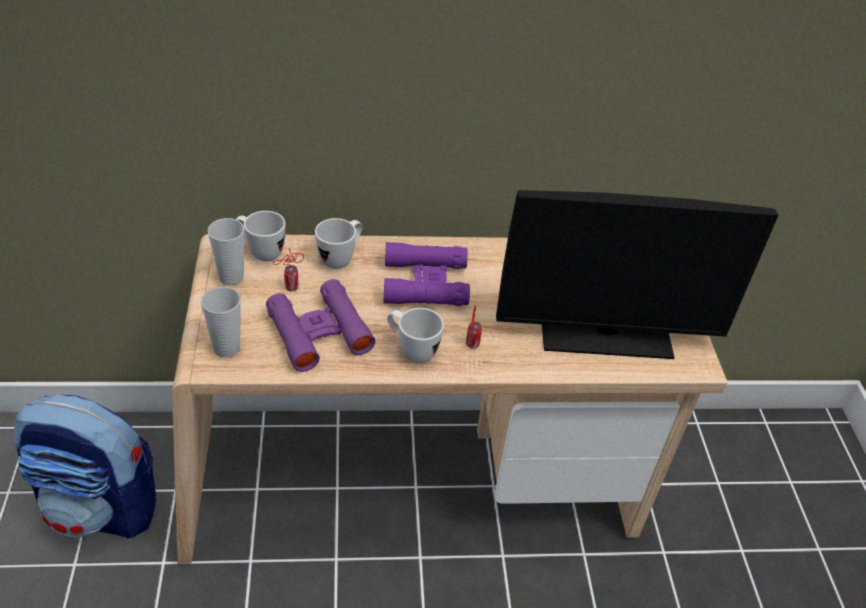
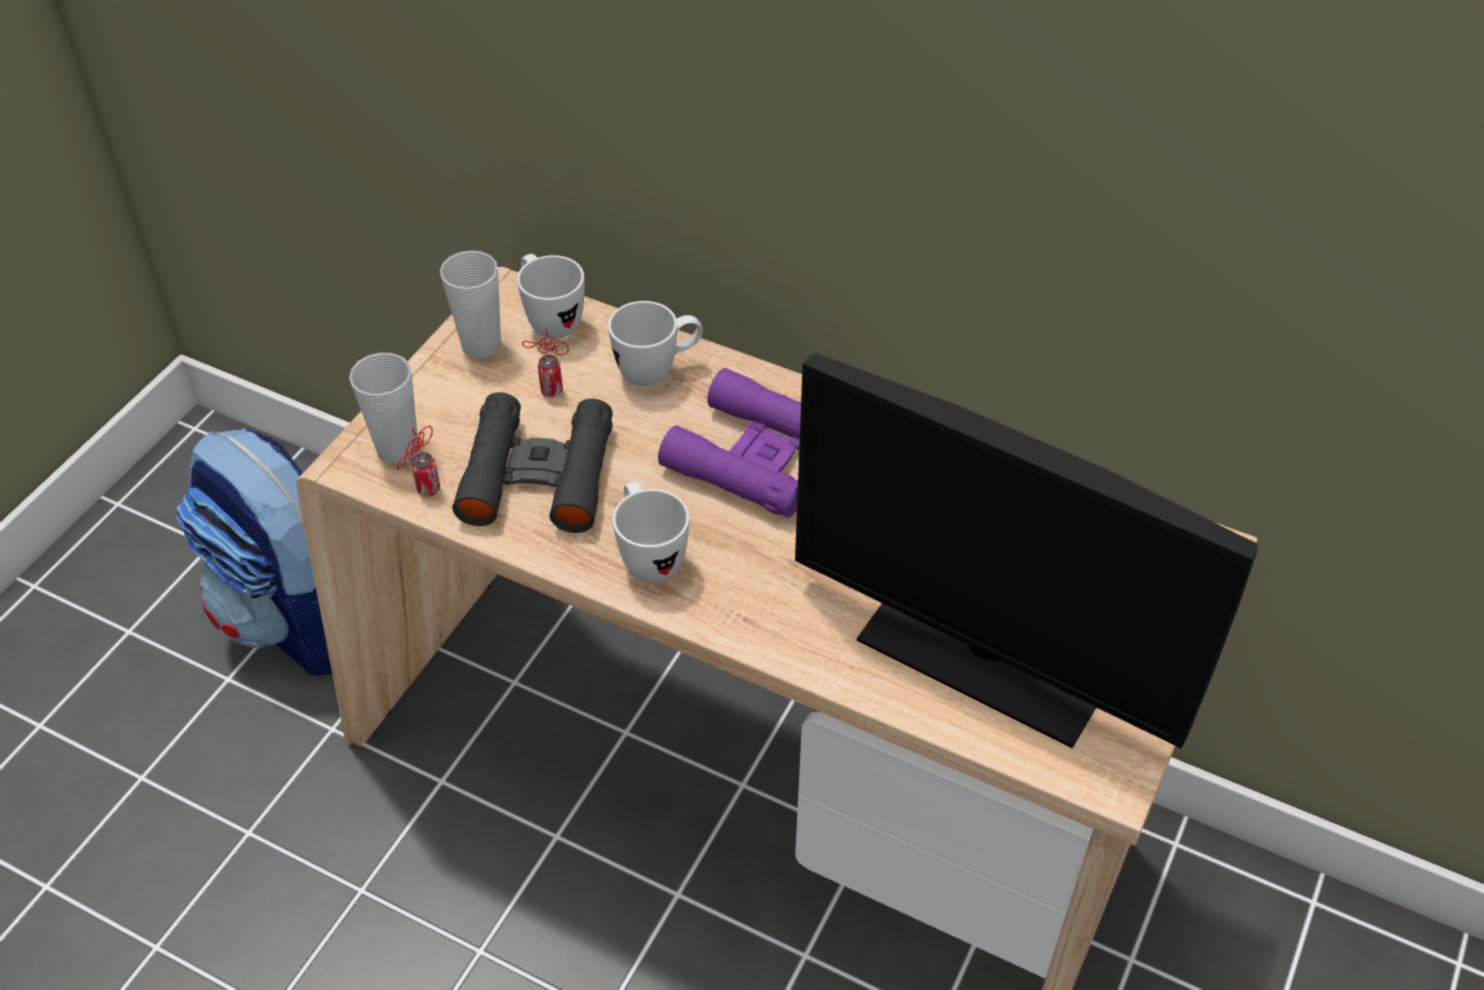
camera: 35 degrees right, 5 degrees up
purple binoculars [266,279,376,372] -> black binoculars [452,392,613,533]
can [466,304,482,349] -> can moved to [397,426,440,497]

